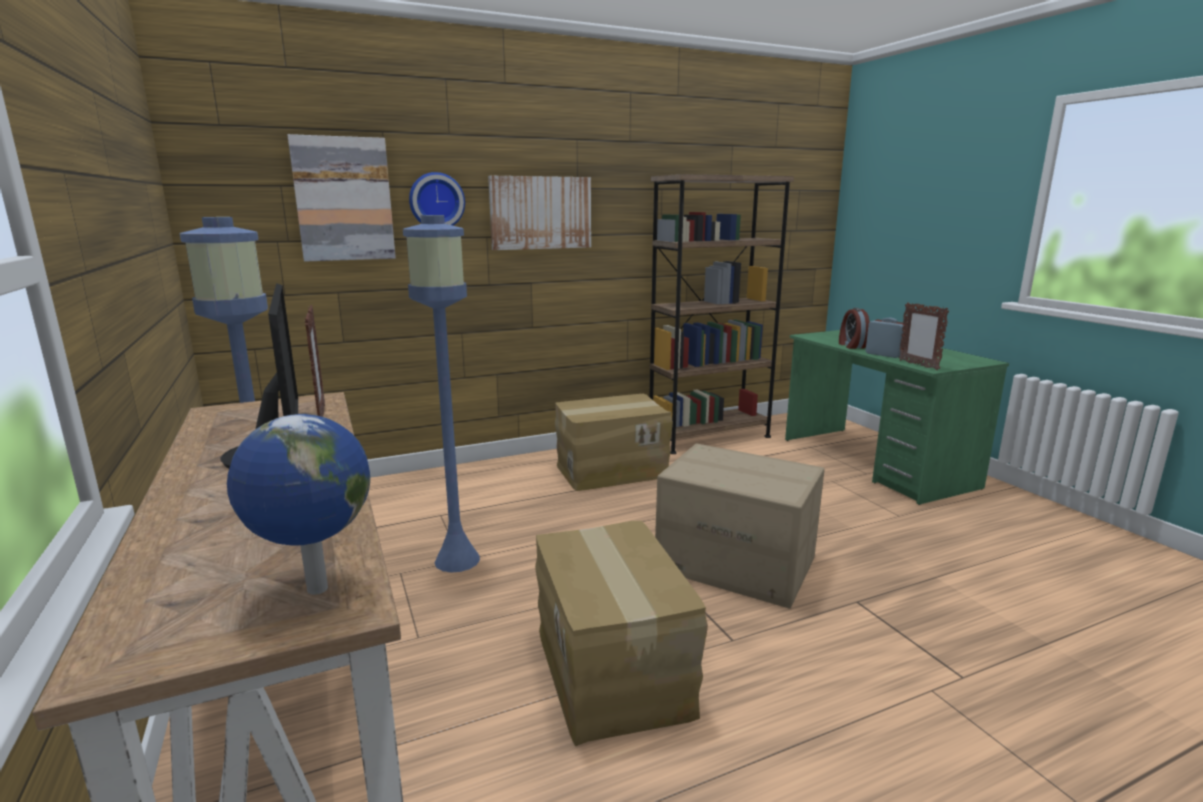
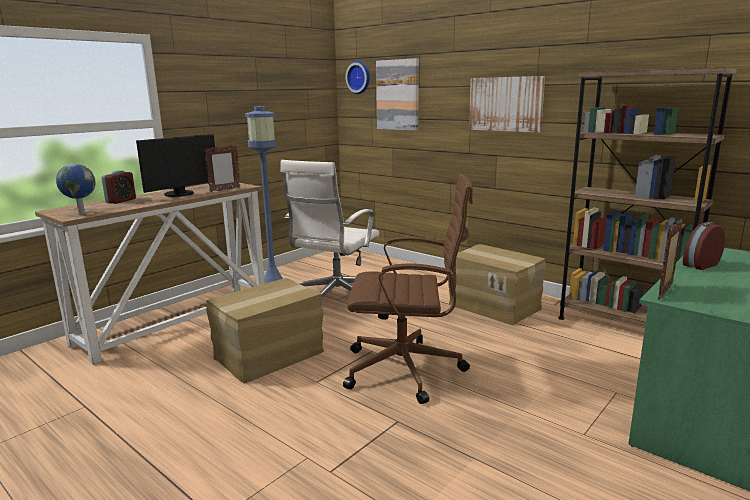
camera: 65 degrees right, 0 degrees up
blue floor lamp [403,215,480,573] -> white office chair [280,160,379,298]
wall clock [409,172,465,226] -> wall clock moved to [345,61,370,94]
cardboard box [655,443,825,609] -> brown office chair [343,173,473,404]
alarm clock [865,318,905,358] -> alarm clock moved to [101,170,136,204]

